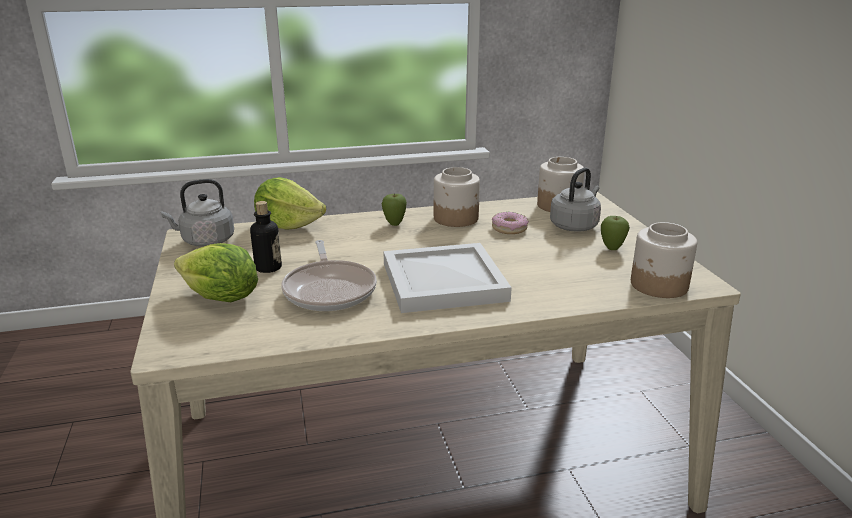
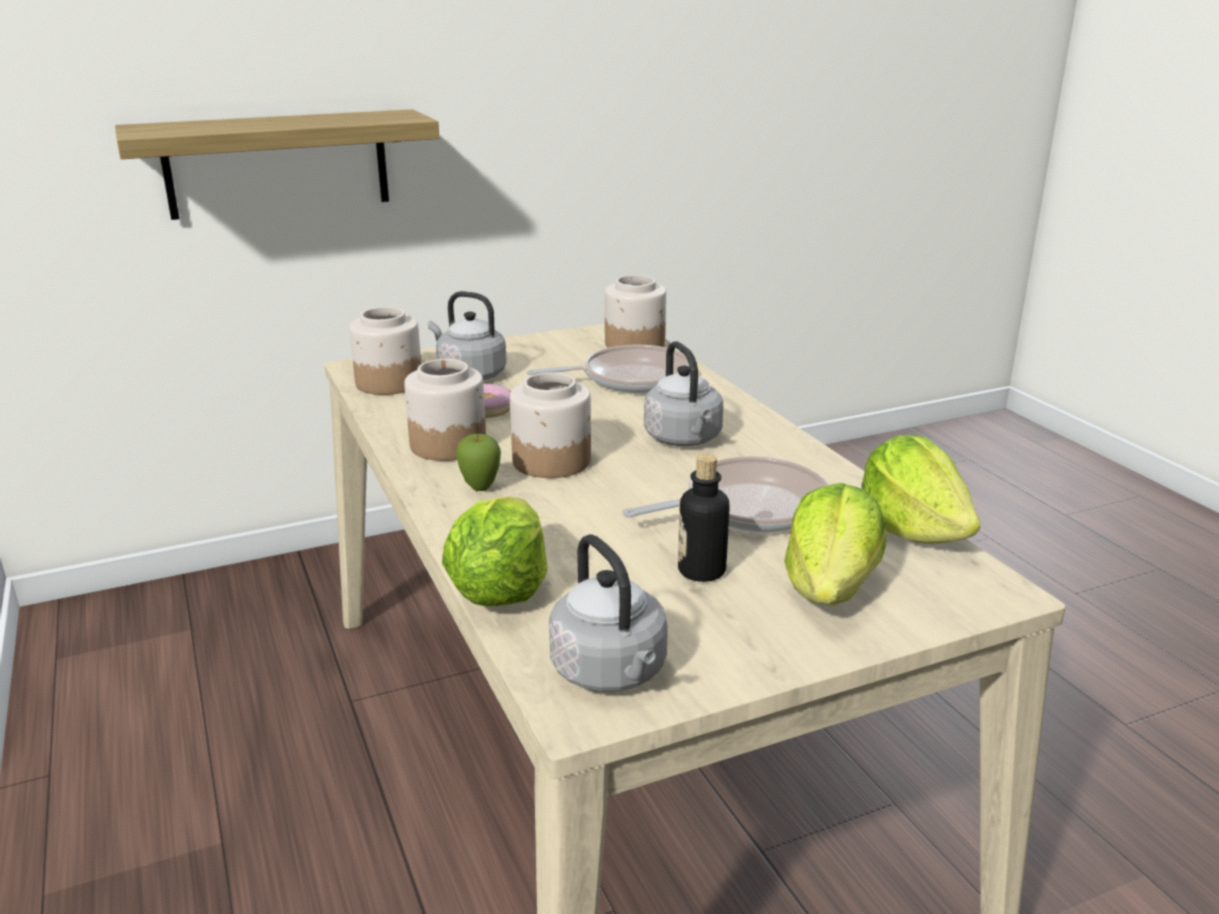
camera: 100 degrees left, 0 degrees up
white tray [383,243,512,313] -> grey kettle [644,342,723,446]
apple [601,216,630,250] -> none
none -> shelf [115,109,439,220]
none -> jar [510,372,591,478]
none -> frying pan [527,345,690,393]
none -> lettuce [861,435,981,544]

